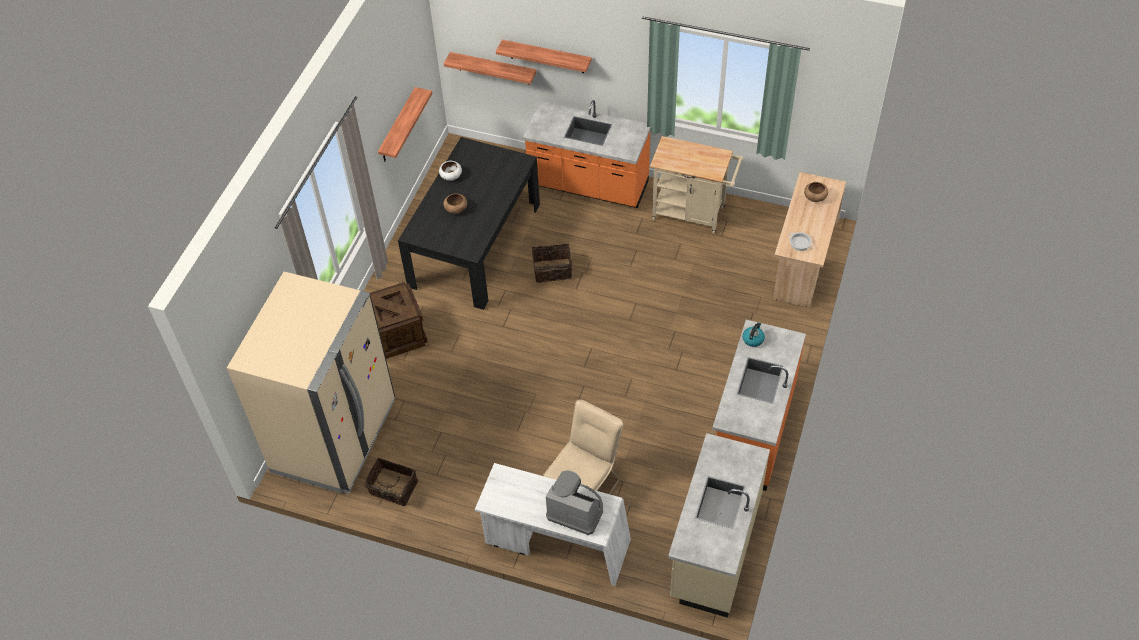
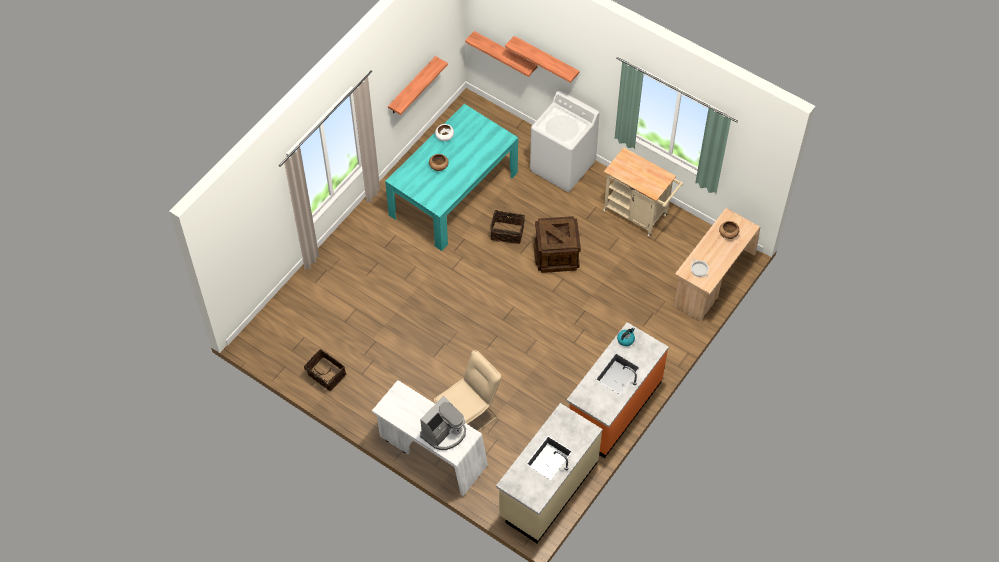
camera: 15 degrees right, 5 degrees up
beige fridge [227,271,395,494] -> none
crate [370,282,428,359] -> crate moved to [534,216,581,273]
black dining table [398,137,540,310] -> turquoise dining table [385,104,518,251]
orange counter [523,100,650,208] -> white washing machine [530,90,600,192]
coffee machine [546,470,603,535] -> coffee machine turned 90 degrees clockwise [420,396,466,450]

